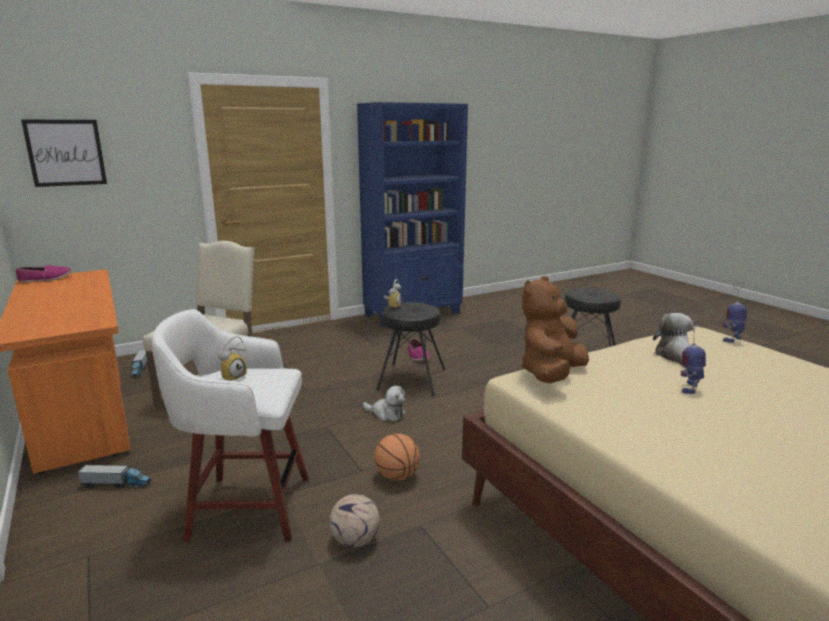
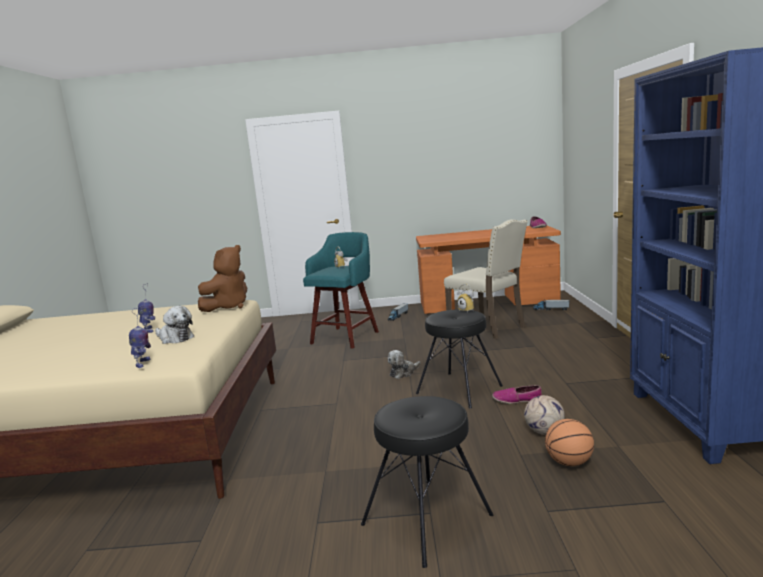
camera: 120 degrees right, 5 degrees down
picture [21,120,107,187] -> none
white stool [152,309,309,542] -> turquoise stool [303,232,379,349]
football [329,494,380,547] -> football moved to [524,395,565,435]
basketball [374,434,420,480] -> basketball moved to [545,419,594,466]
brown plush toy [521,276,589,383] -> brown plush toy turned 60 degrees clockwise [198,245,247,312]

